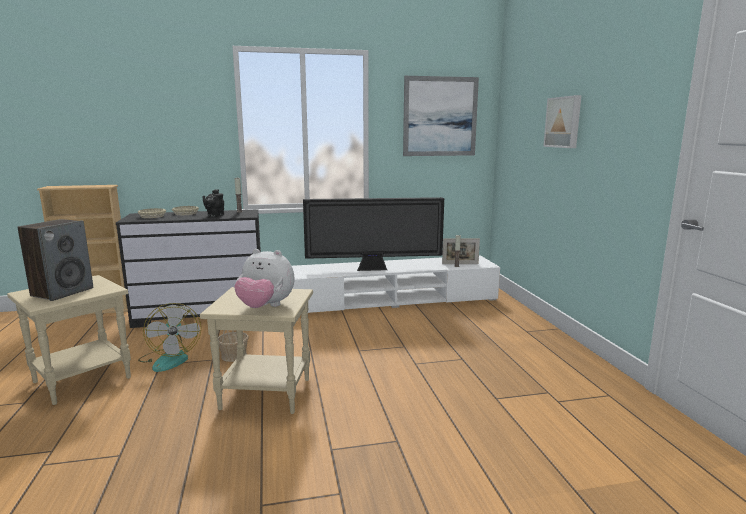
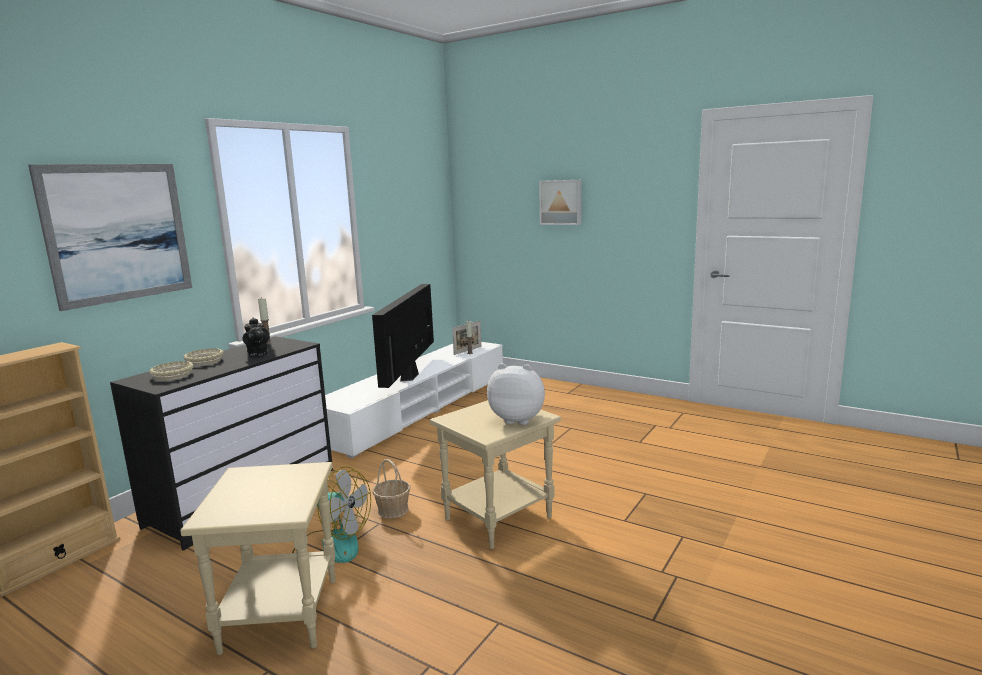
camera: 45 degrees left, 0 degrees up
speaker [18,219,93,301] -> none
plush toy [234,249,294,308] -> plush toy turned 135 degrees counterclockwise [487,363,545,425]
television [303,197,444,271] -> television turned 150 degrees clockwise [372,284,434,388]
picture [403,76,479,156] -> picture moved to [28,164,192,311]

